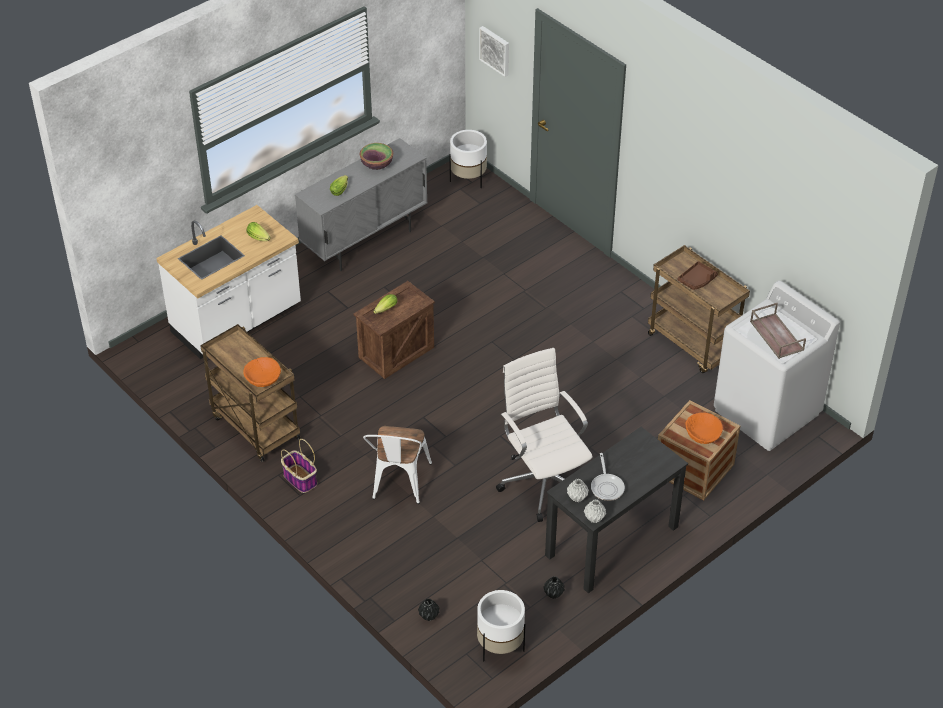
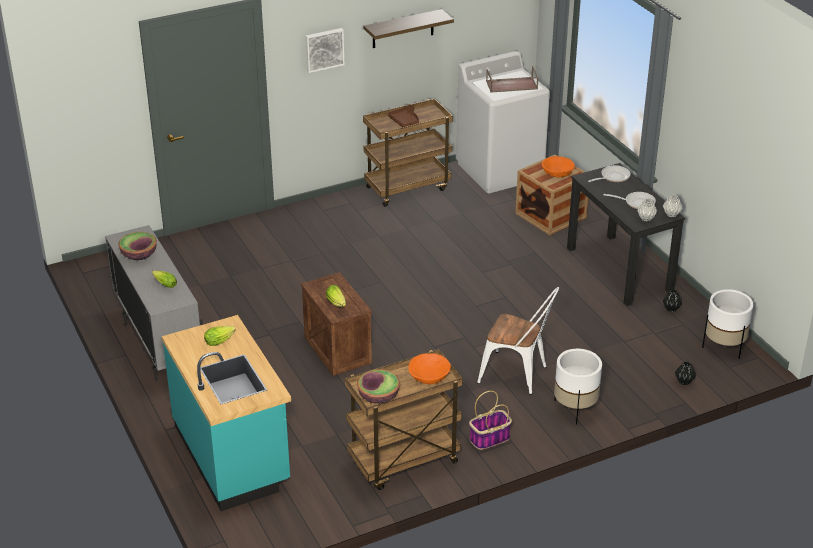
camera: 75 degrees left, 10 degrees down
white counter [156,205,301,359] -> turquoise counter [162,315,291,511]
white planter [450,130,487,188] -> white planter moved to [554,349,602,425]
picture [479,26,509,77] -> picture moved to [305,28,345,73]
white office chair [496,348,592,522] -> none
none -> bowl [357,369,400,404]
none -> shelf [363,9,454,48]
none -> frying pan [588,165,631,182]

